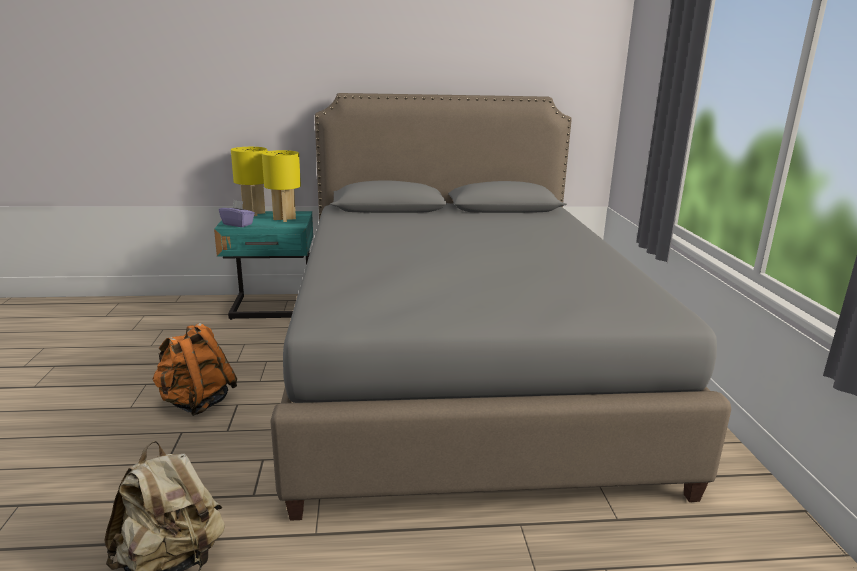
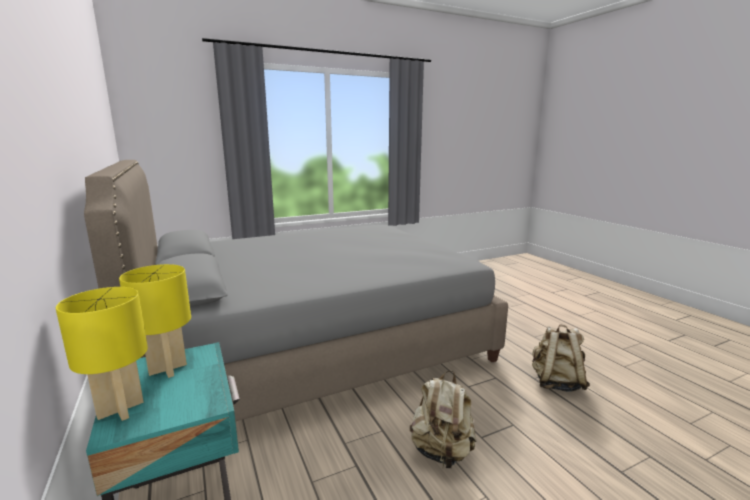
camera: 110 degrees left, 5 degrees down
orange backpack [152,323,237,416] -> beige backpack [410,371,476,468]
purple tissue box [219,200,255,227] -> none

